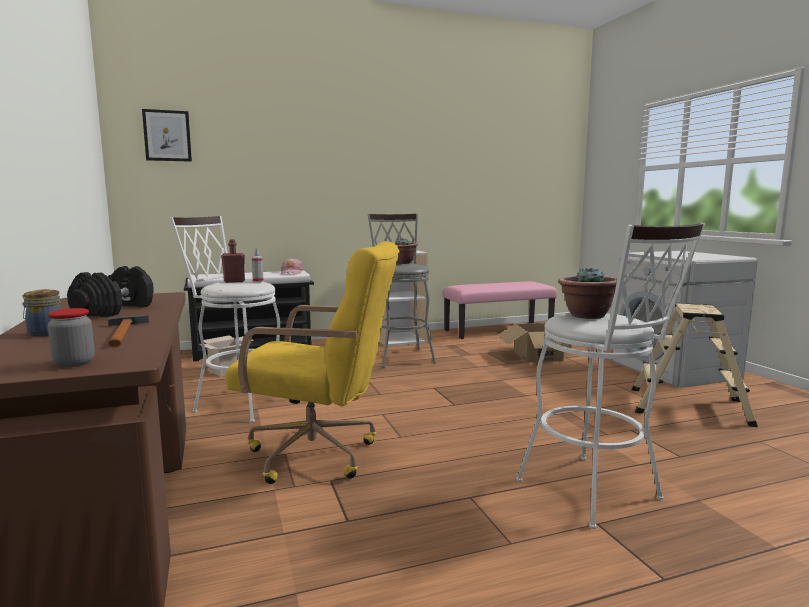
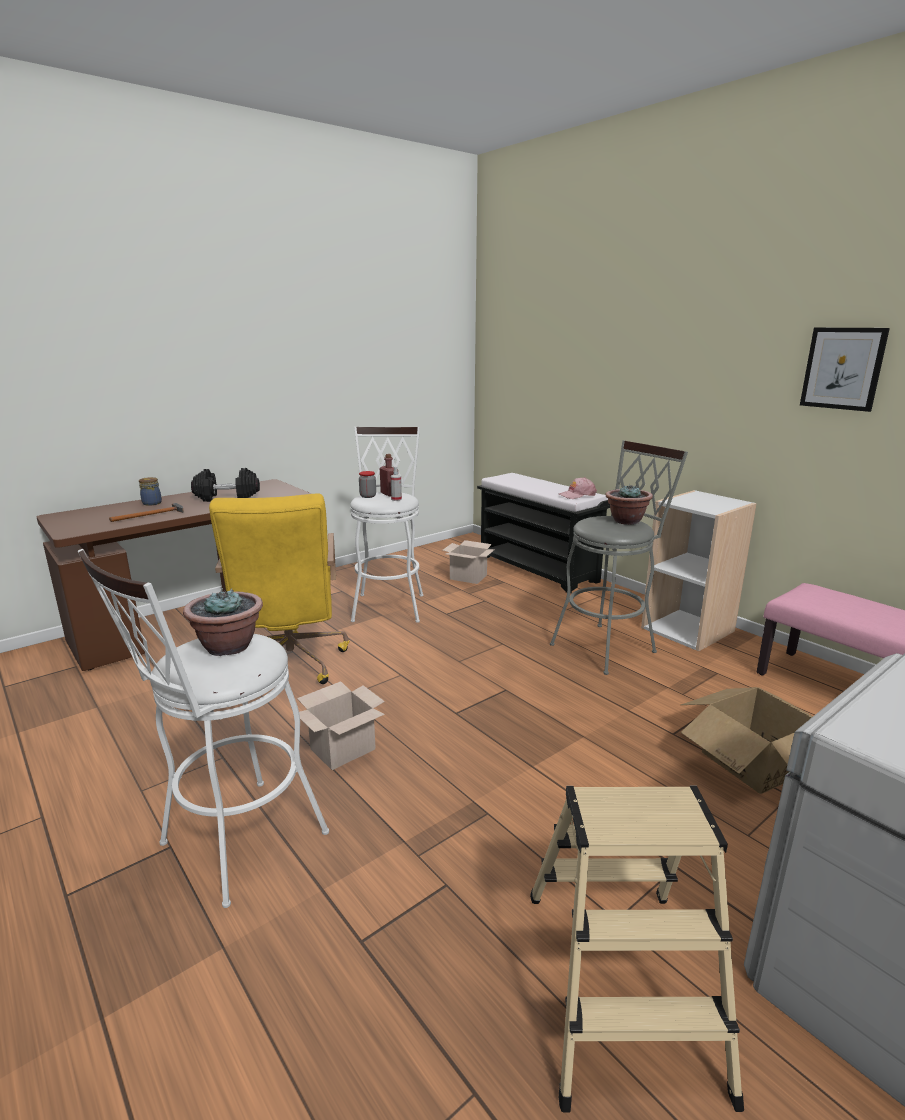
camera: 70 degrees right, 10 degrees up
jar [48,308,95,367] -> jar moved to [359,471,376,498]
picture [142,109,192,162] -> picture moved to [800,328,890,412]
none -> cardboard box [297,681,385,770]

